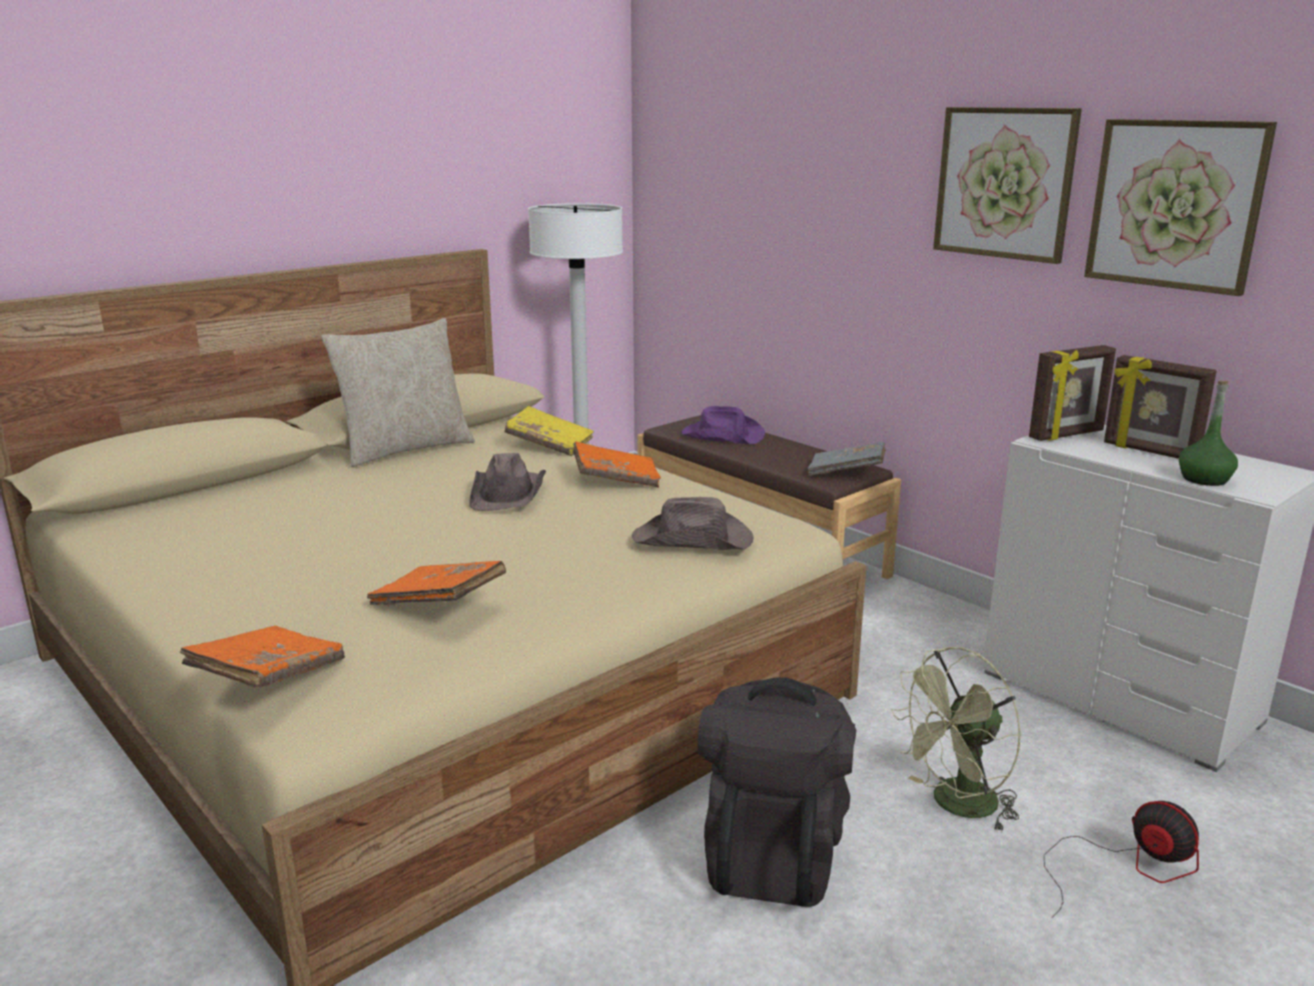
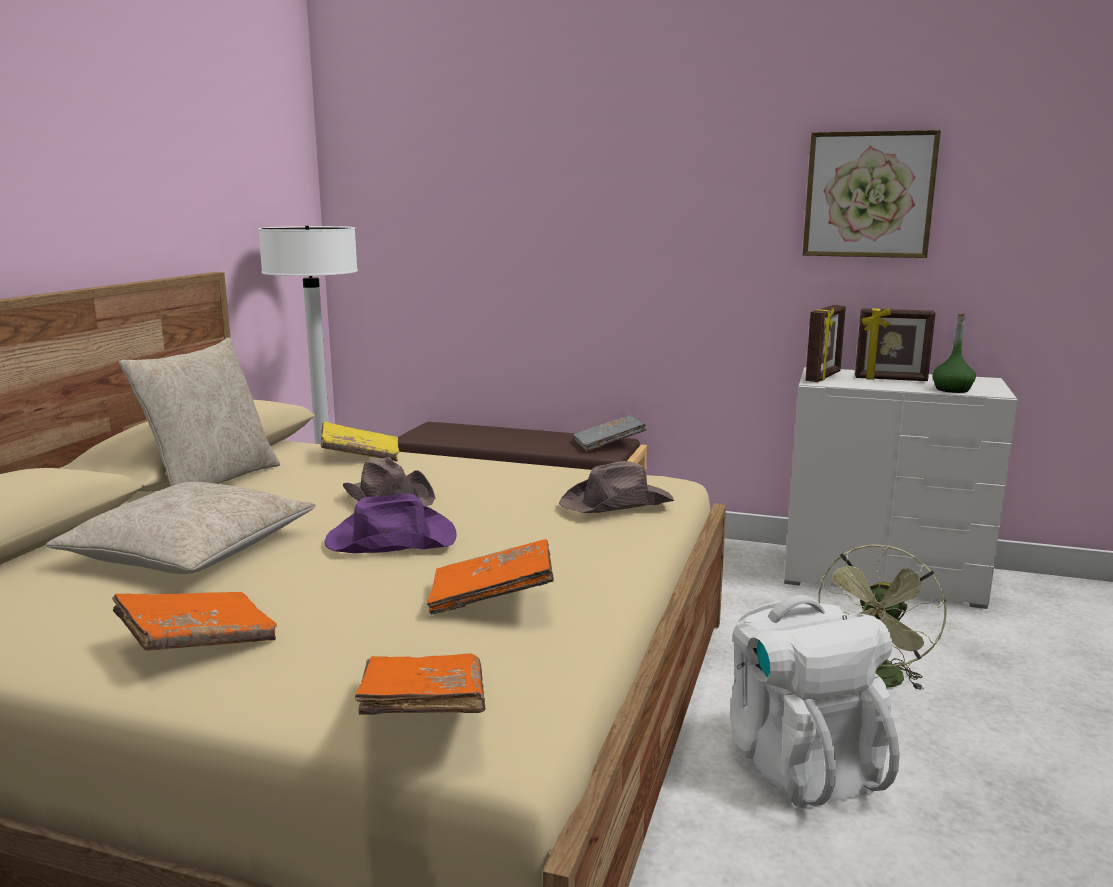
camera: 30 degrees left, 5 degrees down
orange book [573,441,661,488] -> orange book moved to [112,592,277,650]
purple hat [682,406,765,444] -> purple hat moved to [324,493,457,553]
black backpack [698,677,856,907] -> white backpack [730,595,900,808]
picture [933,107,1082,264] -> none
fan [1044,801,1199,917] -> none
none -> beige pillow [46,482,316,574]

